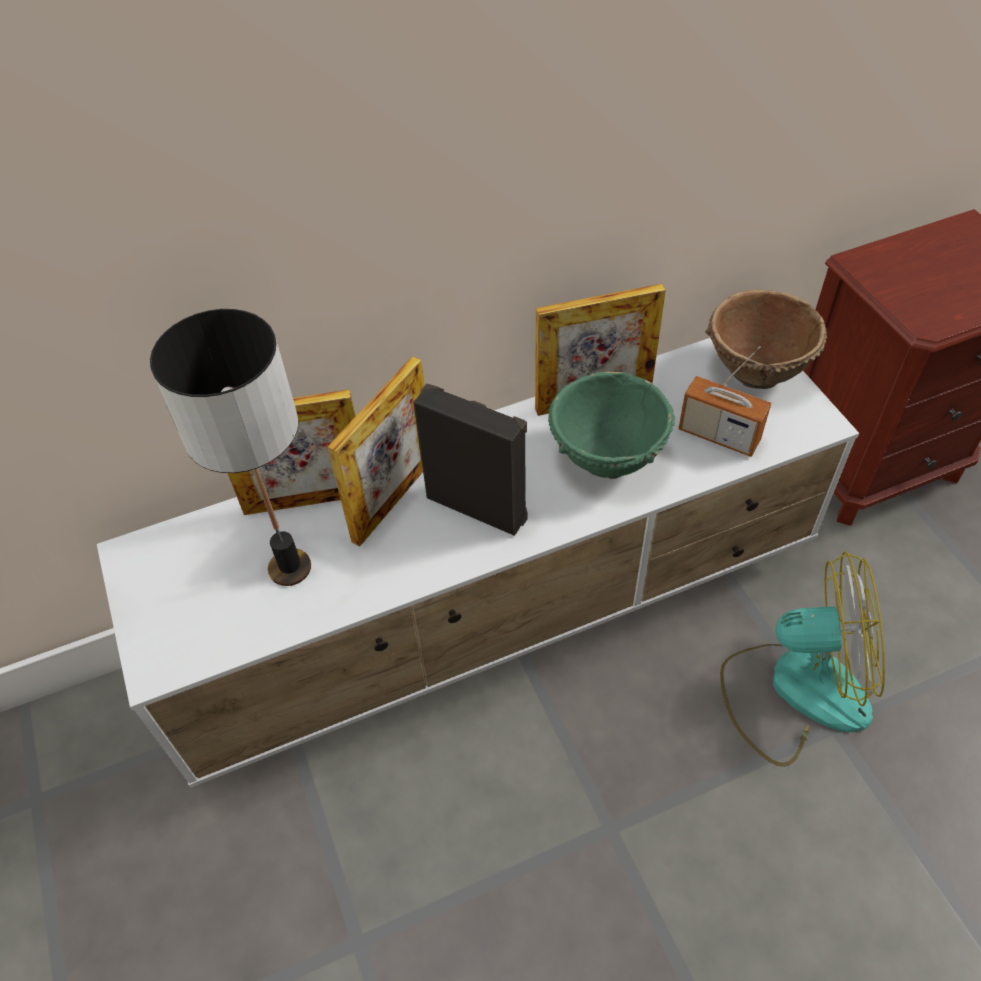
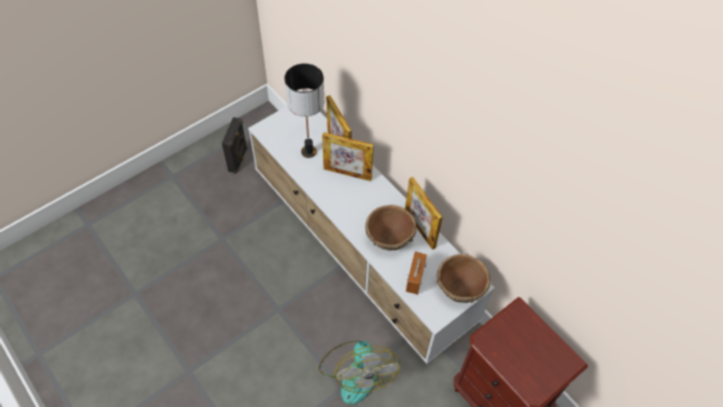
camera: 70 degrees right, 5 degrees up
black speaker [413,383,527,536] -> black speaker moved to [222,117,247,174]
green bowl [548,371,675,479] -> brown bowl [365,205,417,250]

